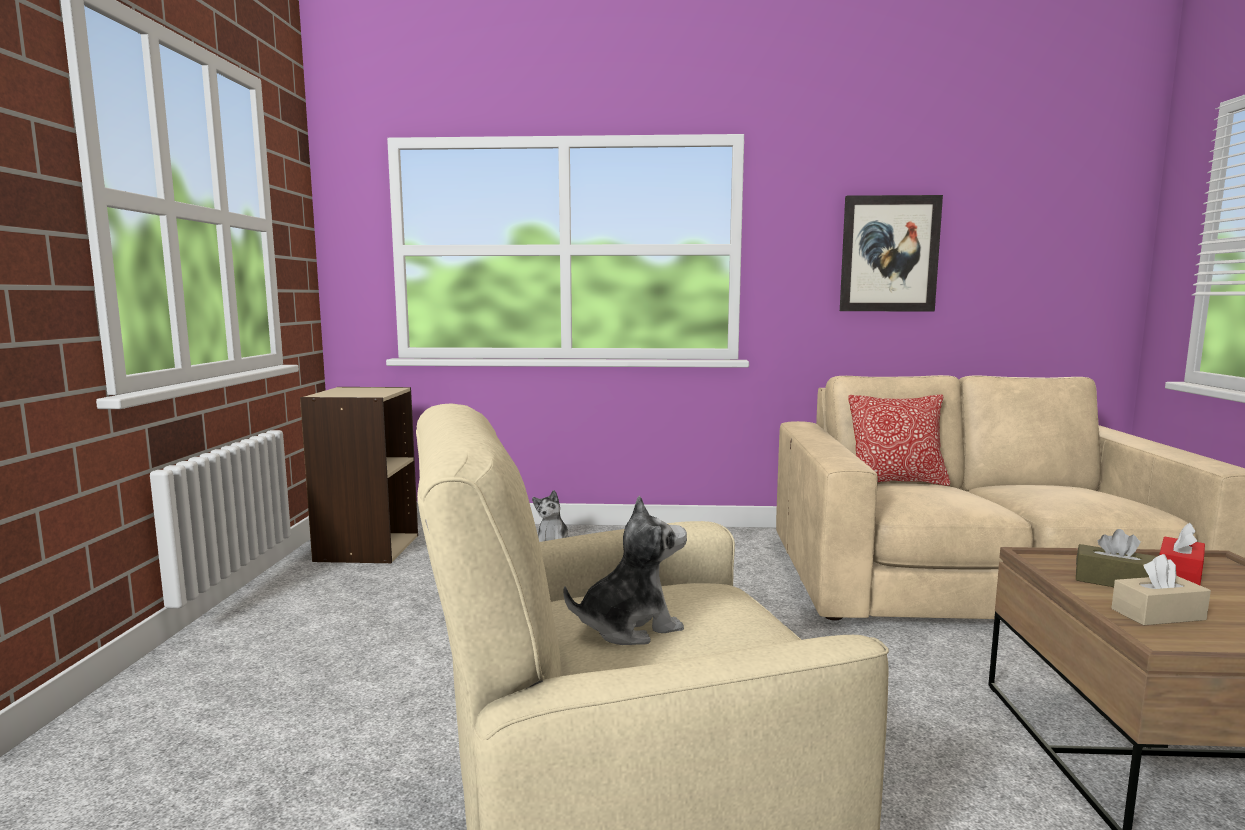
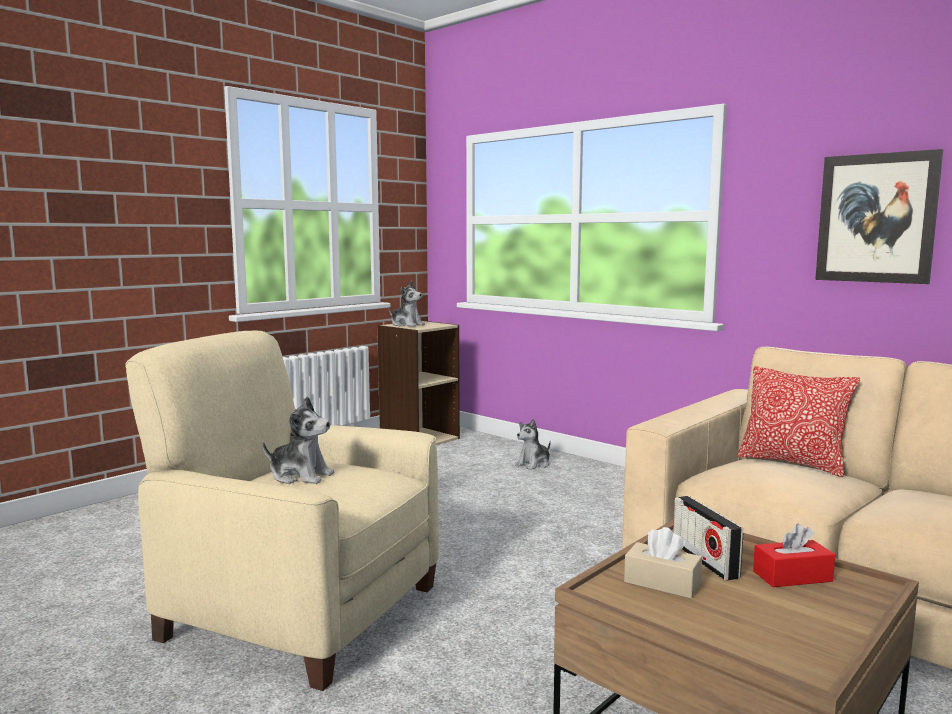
camera: 40 degrees right, 0 degrees up
brown tissue box [1076,529,1156,587] -> radio [673,496,743,580]
none -> plush toy [389,281,425,327]

